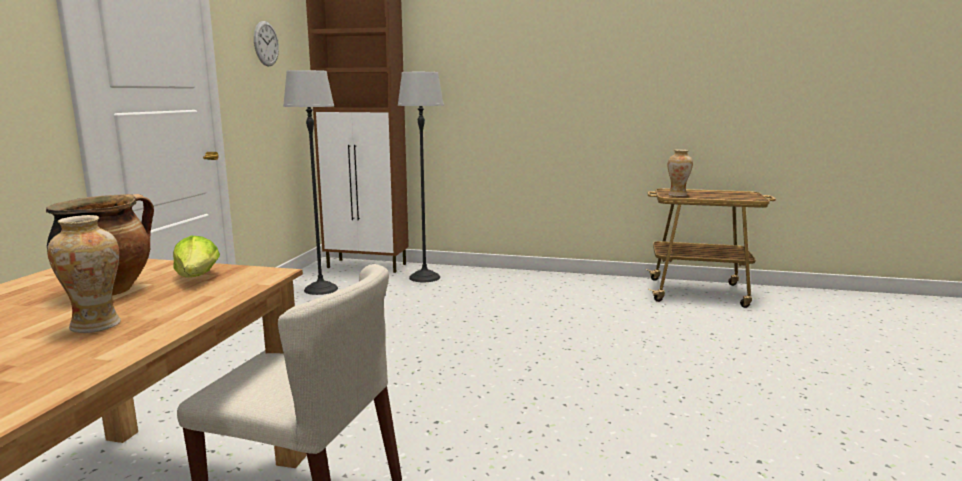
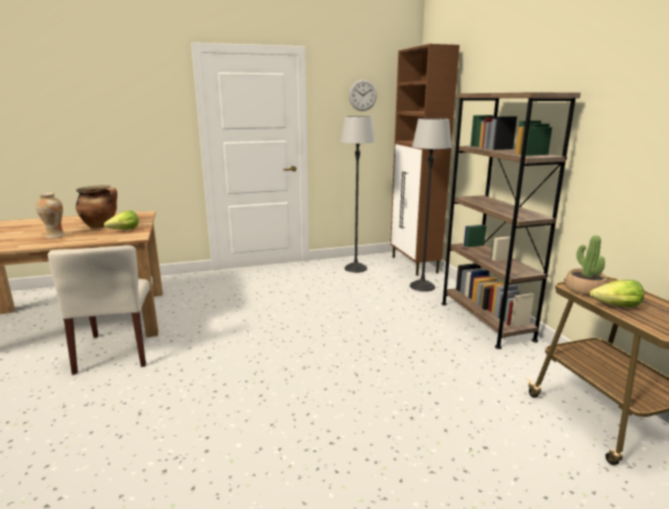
camera: 60 degrees right, 5 degrees up
vase [668,149,693,196] -> potted plant [565,235,608,296]
none -> brown bookcase [441,92,581,349]
none -> lettuce [590,280,644,307]

